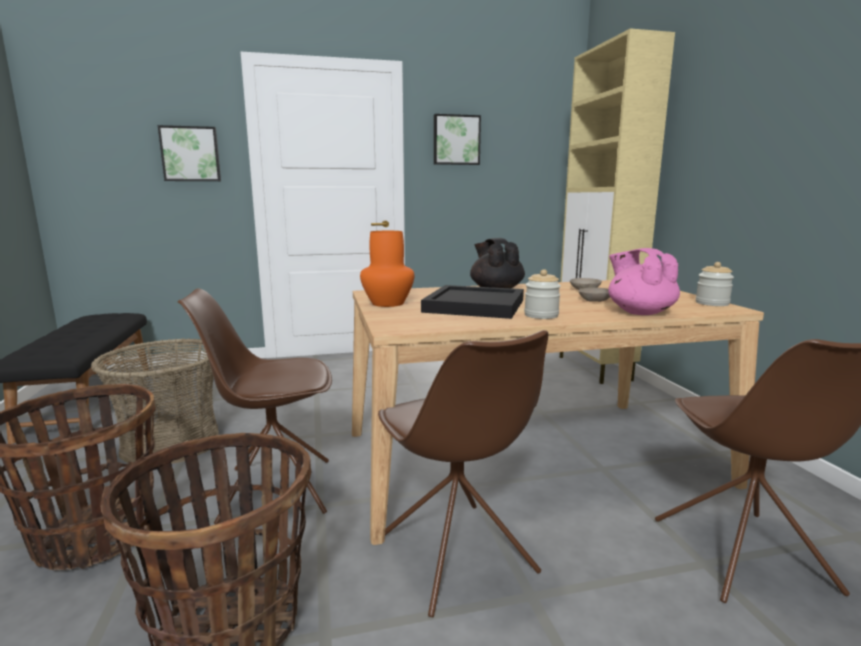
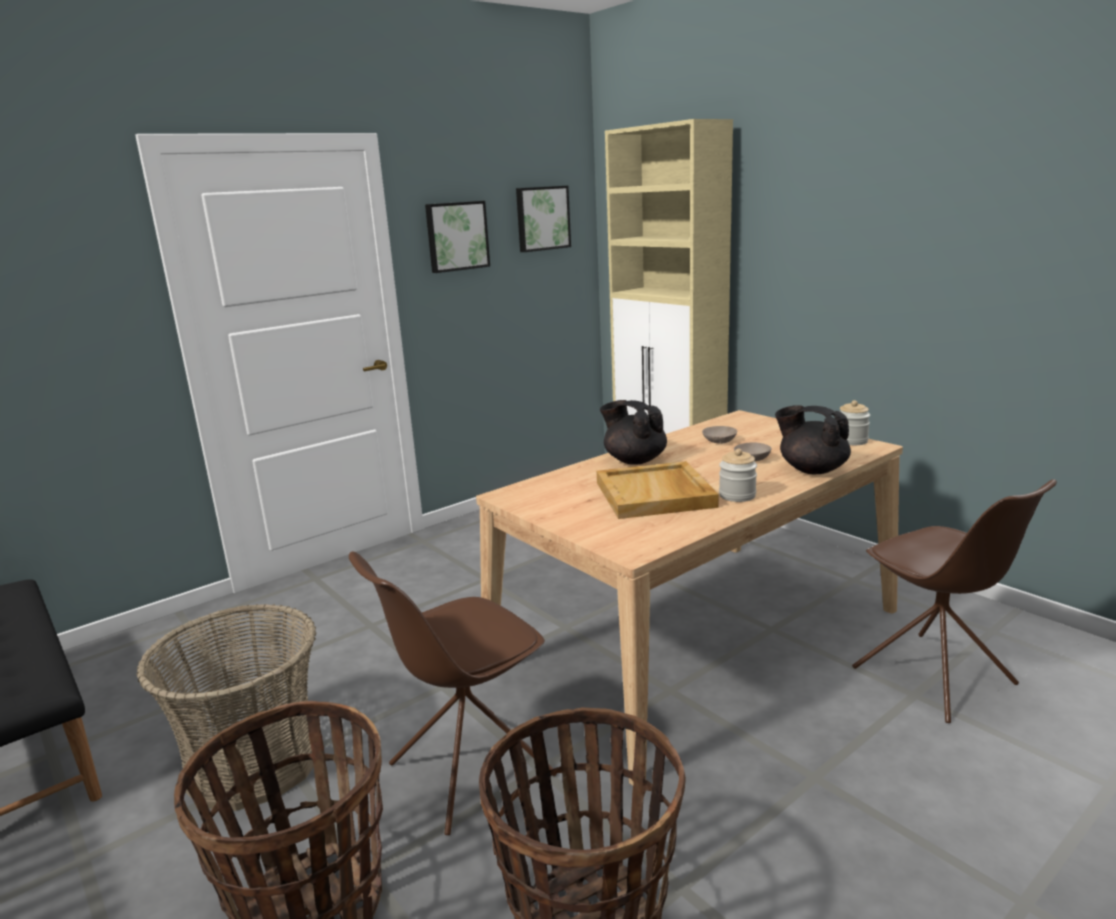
camera: 25 degrees left, 5 degrees up
picture [158,125,221,181] -> picture moved to [516,186,571,252]
orange vase [360,231,414,307] -> none
brown chair [378,330,548,617] -> none
black tray [421,285,524,319] -> beige tray [597,461,719,519]
pink teapot [608,248,680,315] -> black teapot [775,405,851,474]

